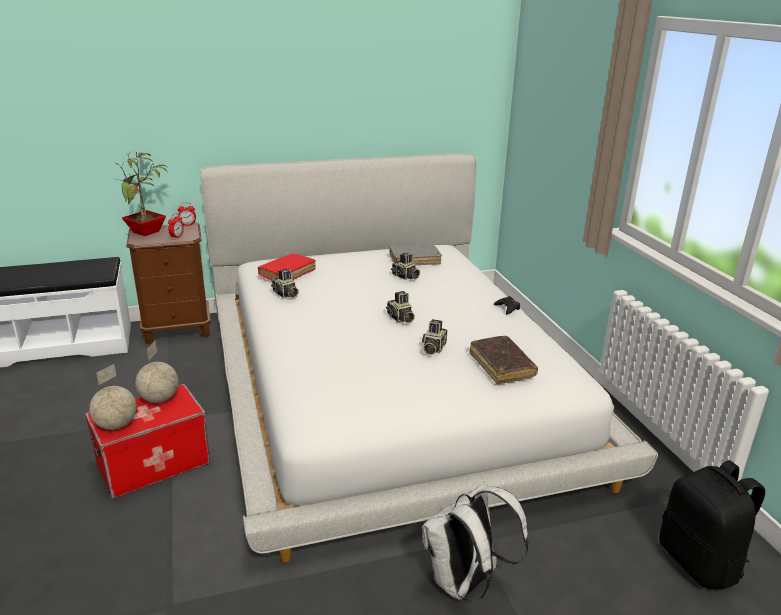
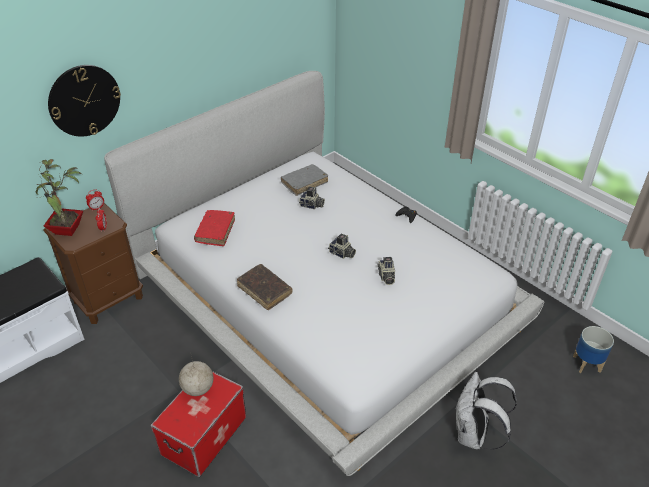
camera: 25 degrees left, 15 degrees up
globe [89,364,136,430] -> none
camera [271,269,299,298] -> none
brown book [469,336,538,384] -> brown book moved to [237,264,293,310]
black backpack [659,460,765,590] -> planter [573,326,614,373]
none -> wall clock [48,65,121,137]

